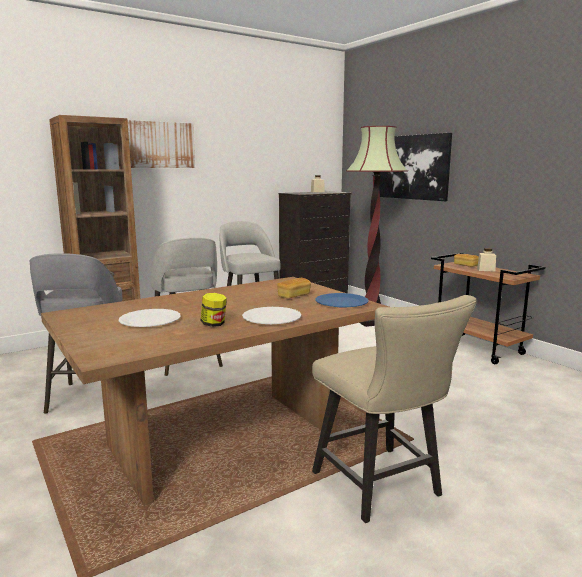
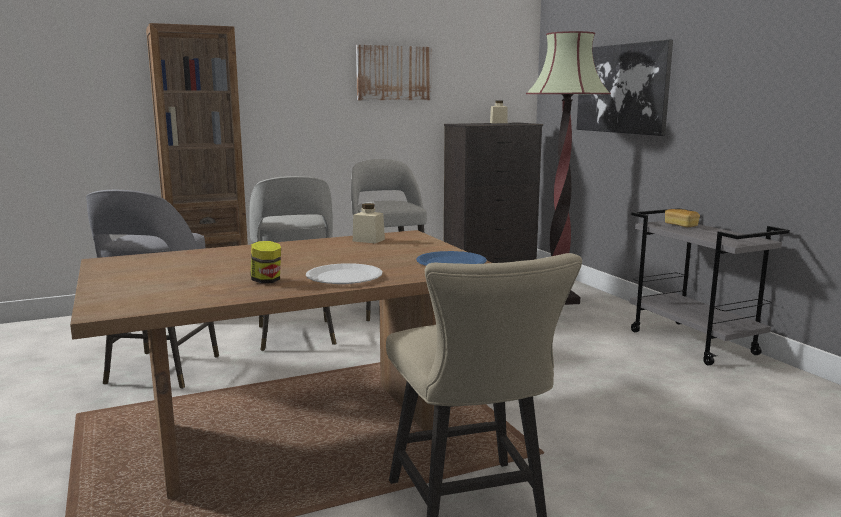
camera: 10 degrees right, 0 degrees up
white plate [119,309,181,327] -> none
picture [128,120,195,168] -> picture moved to [356,45,431,100]
bread [277,278,311,299] -> none
brown cart [431,253,545,364] -> grey cart [629,208,790,366]
beige jar [477,248,496,272] -> beige jar moved to [353,203,385,243]

